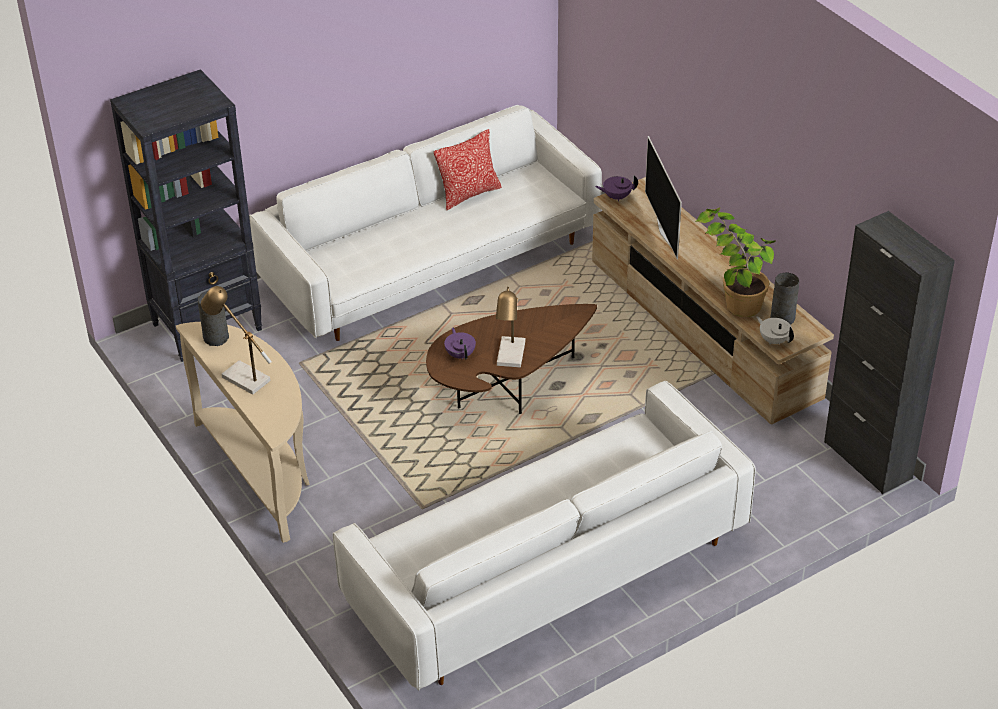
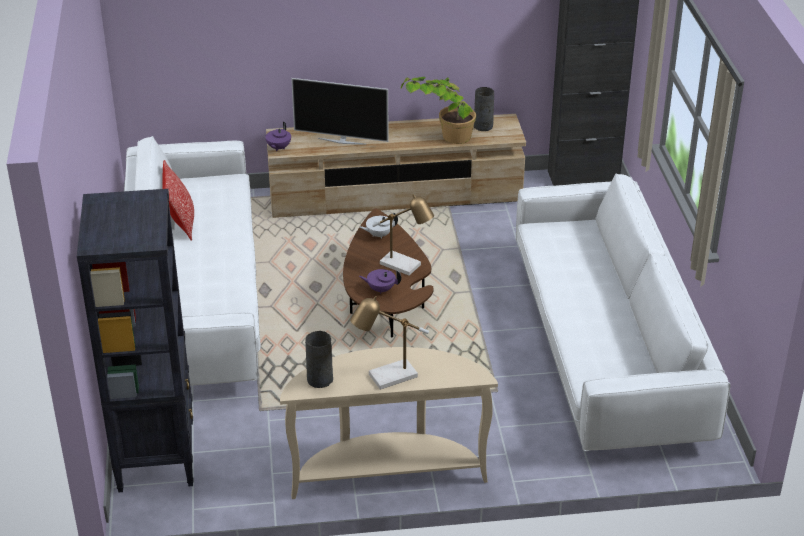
camera: 65 degrees left, 5 degrees down
white teapot [756,316,794,344] -> white teapot moved to [360,212,398,239]

